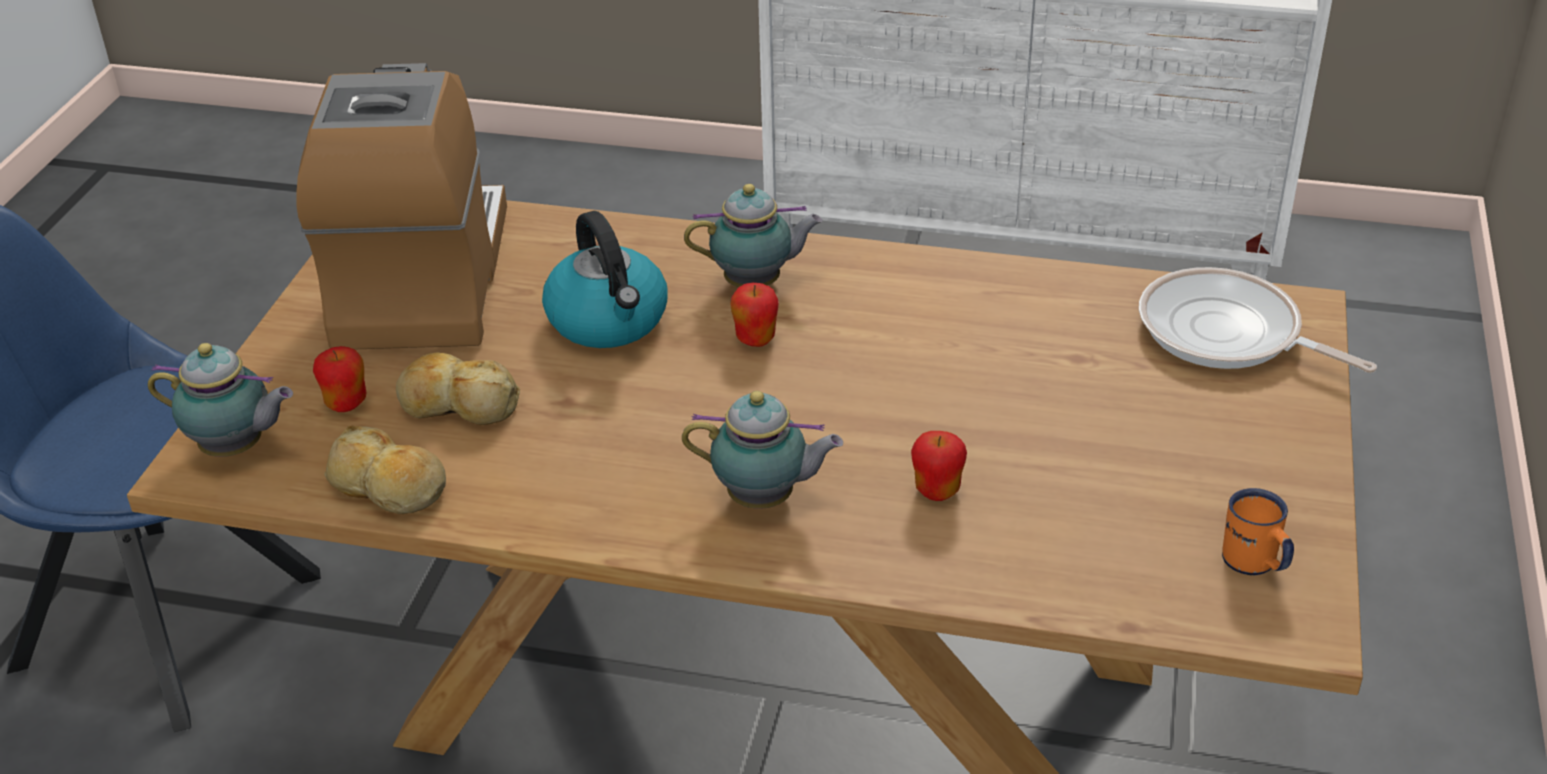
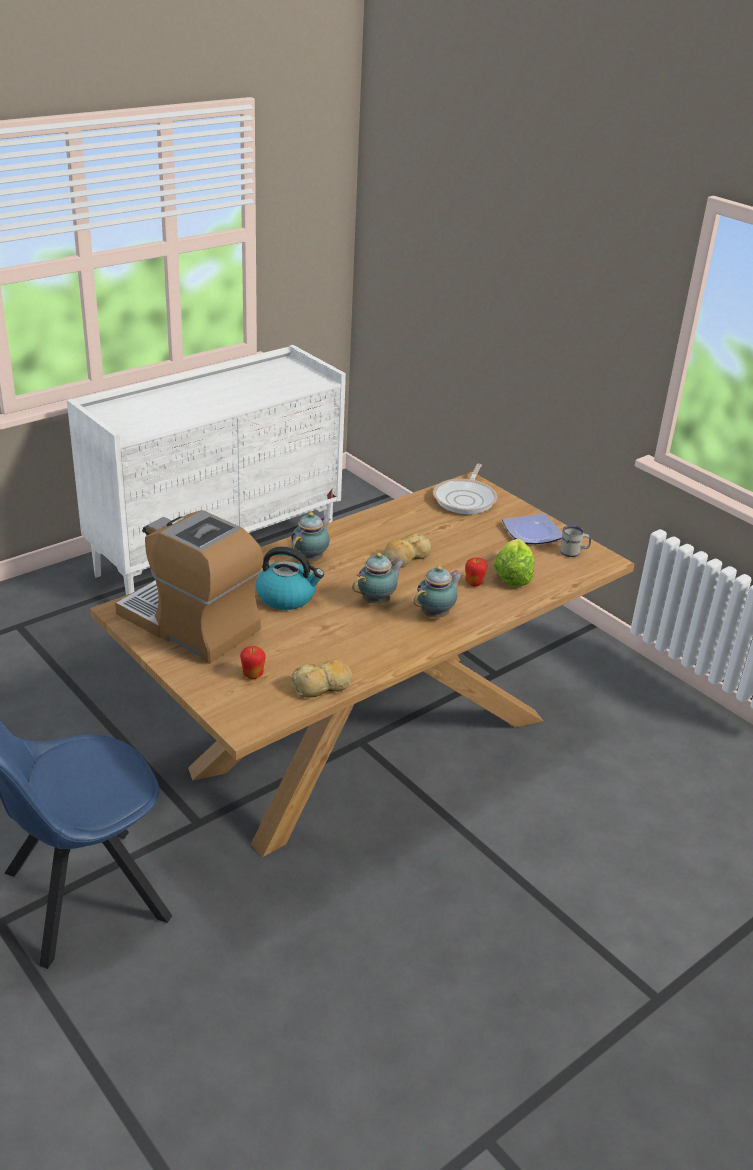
camera: 55 degrees left, 5 degrees down
teapot [148,343,293,457] -> teapot moved to [352,553,405,604]
bread [396,352,520,425] -> bread moved to [384,533,431,568]
apple [730,283,779,347] -> none
frying pan [1139,267,1377,373] -> frying pan turned 60 degrees counterclockwise [433,464,497,514]
orange mug [1222,488,1294,575] -> white mug [561,525,591,557]
none -> lettuce [493,539,534,587]
none -> plate [502,513,562,544]

